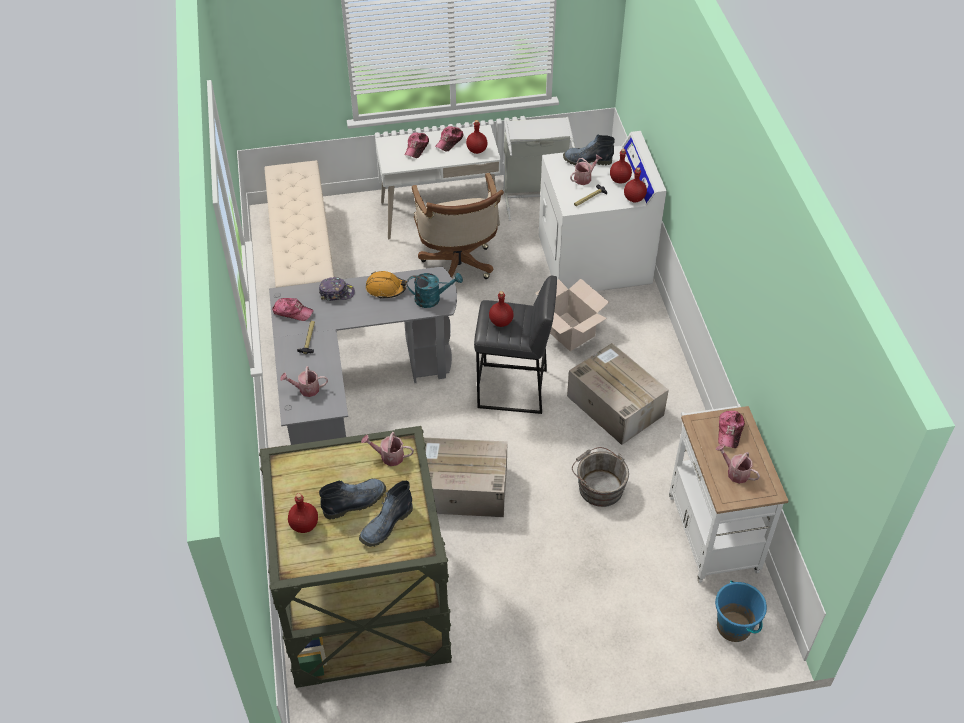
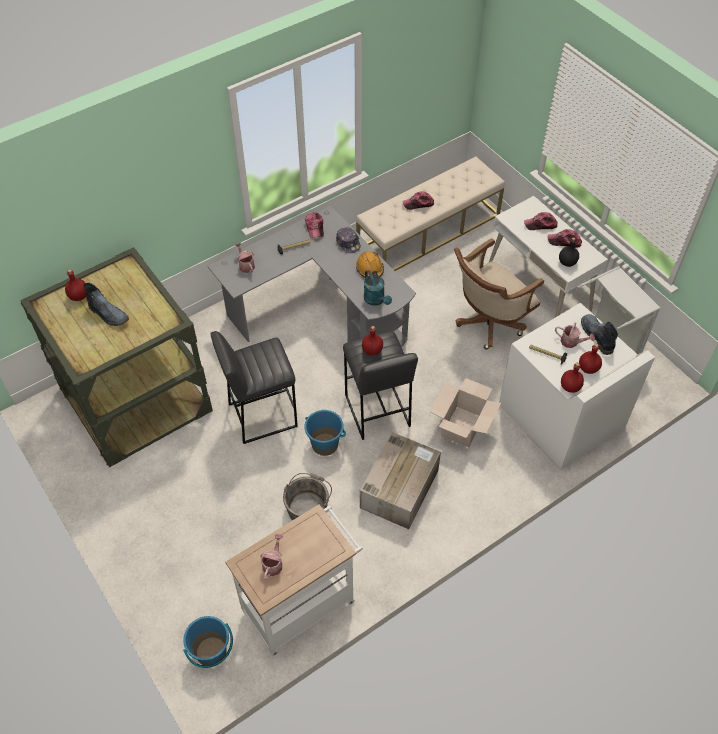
camera: 65 degrees right, 5 degrees up
boot [359,481,413,547] -> none
watering can [361,432,414,466] -> none
cardboard box [424,437,507,517] -> grey stool [211,331,298,444]
red bottle [466,120,488,154] -> black bottle [559,237,579,267]
cap [718,411,745,448] -> cap moved to [402,192,434,210]
none -> blue bucket [304,410,346,456]

